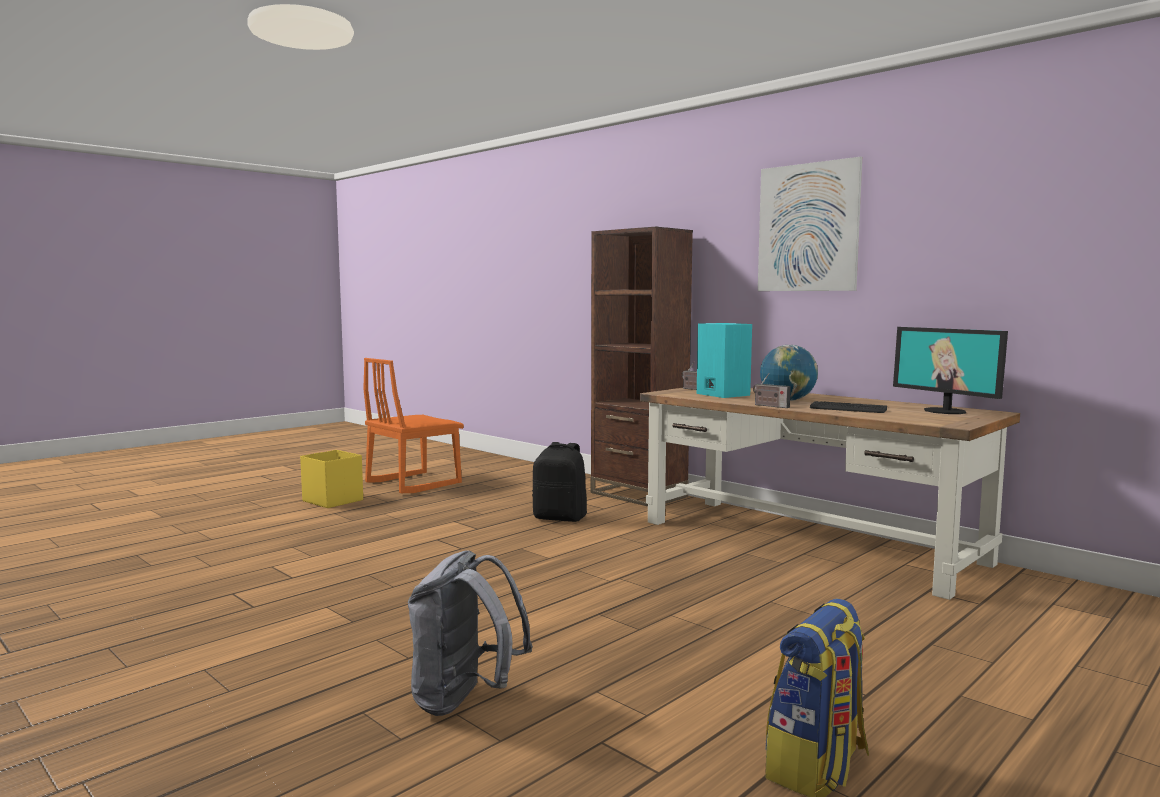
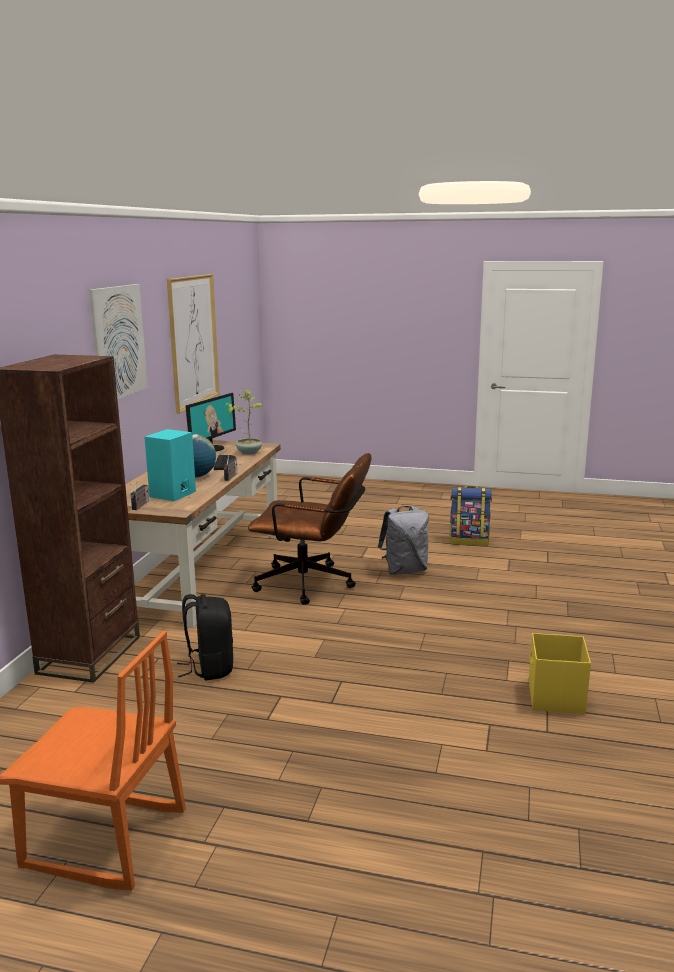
camera: 120 degrees left, 10 degrees up
yellow storage box [300,450,363,508] -> yellow storage box moved to [529,633,591,714]
grey backpack [408,550,533,716] -> grey backpack moved to [378,506,429,575]
none -> picture [167,274,219,414]
none -> potted plant [225,388,264,455]
none -> brown office chair [248,453,372,605]

